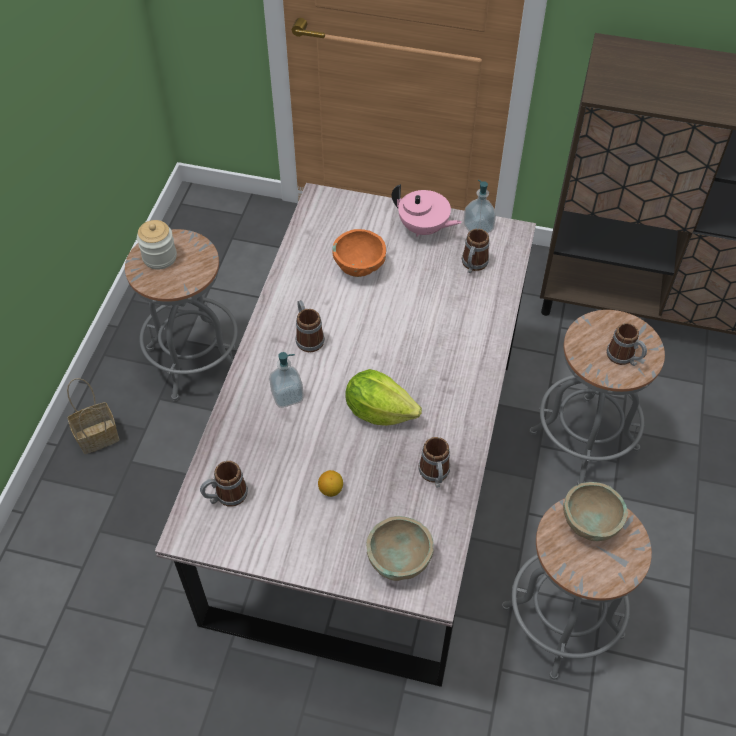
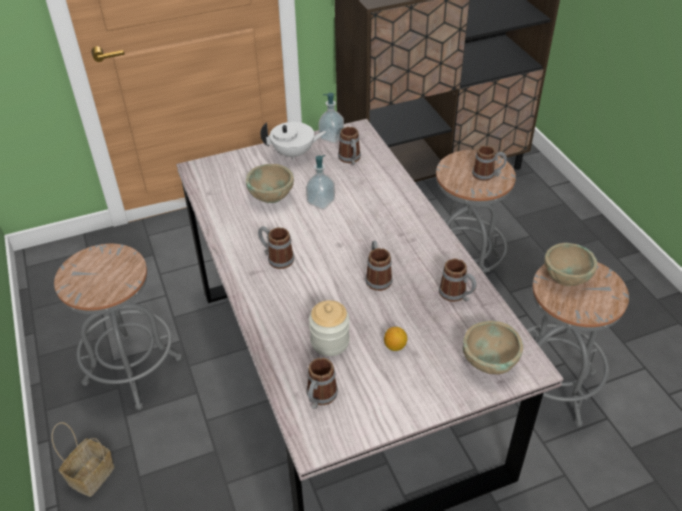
camera: 35 degrees left, 10 degrees down
jar [137,220,177,270] -> jar moved to [309,300,350,356]
soap dispenser [269,352,304,408] -> soap dispenser moved to [306,155,335,209]
orange bowl [332,229,386,277] -> beige bowl [246,164,294,203]
lettuce [345,369,422,426] -> mug [365,241,393,291]
pink teapot [392,184,462,237] -> white teapot [260,122,327,161]

